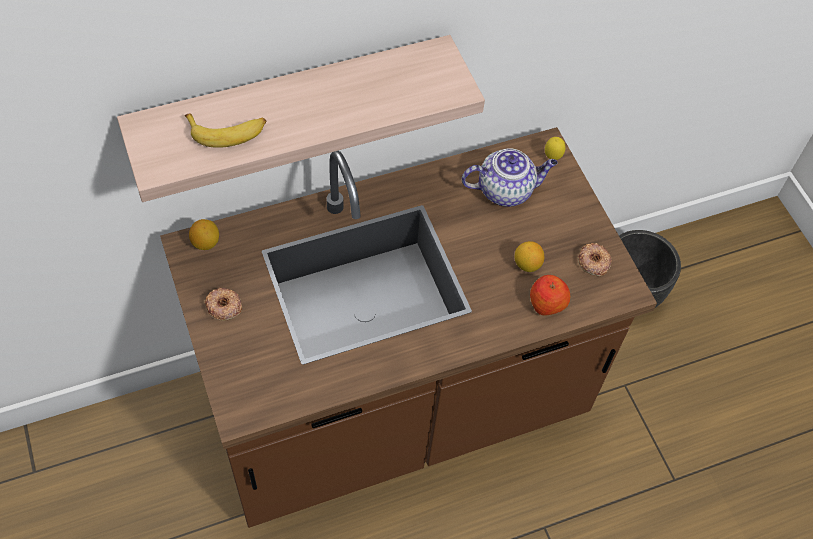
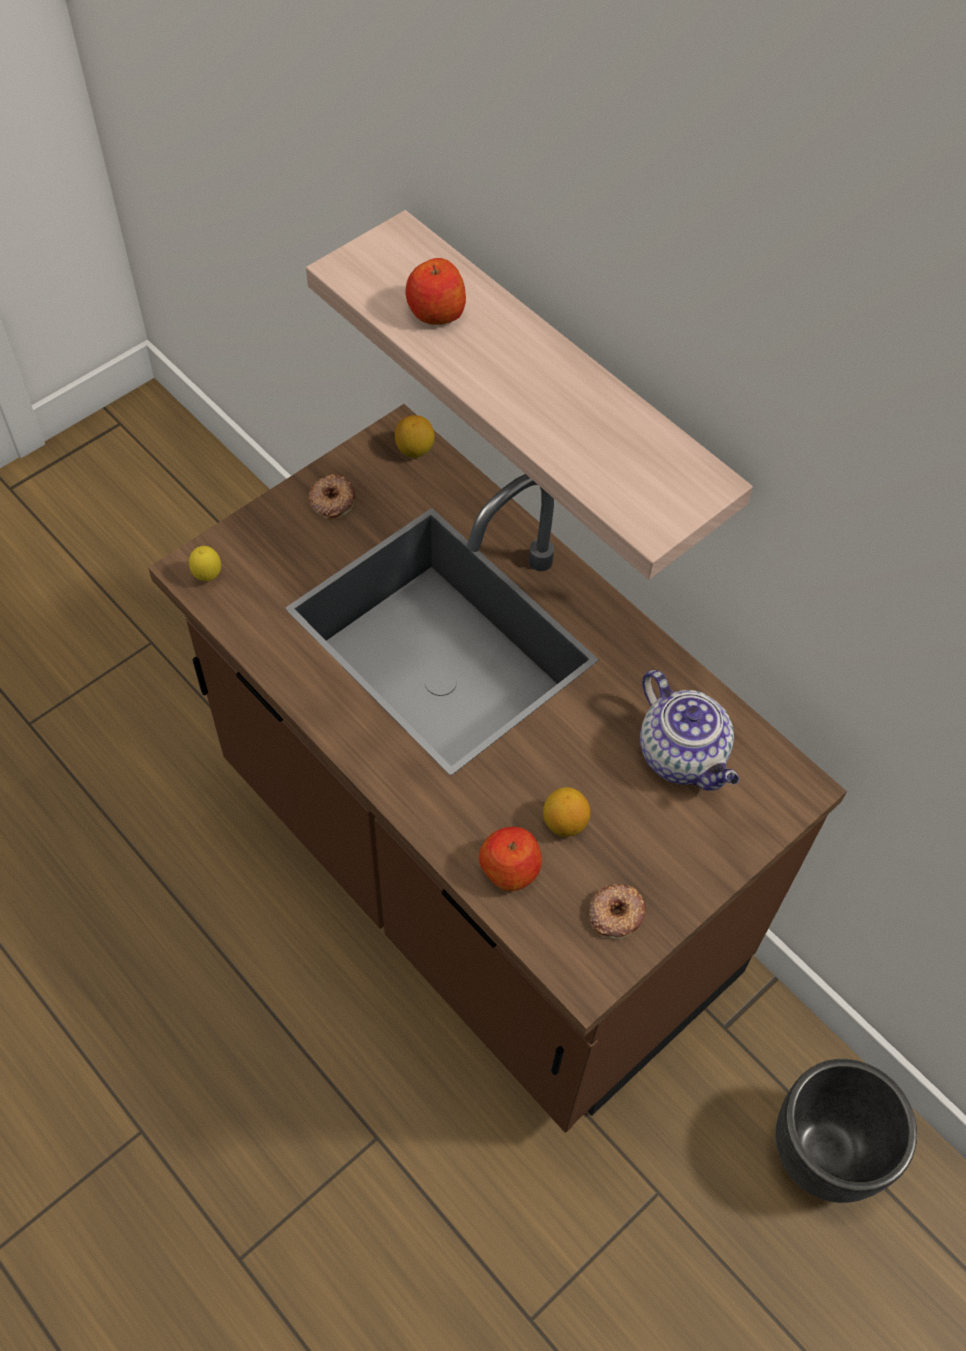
camera: 70 degrees right, 0 degrees up
banana [185,113,266,148] -> apple [405,258,466,325]
lemon [545,137,565,160] -> lemon moved to [189,546,221,581]

